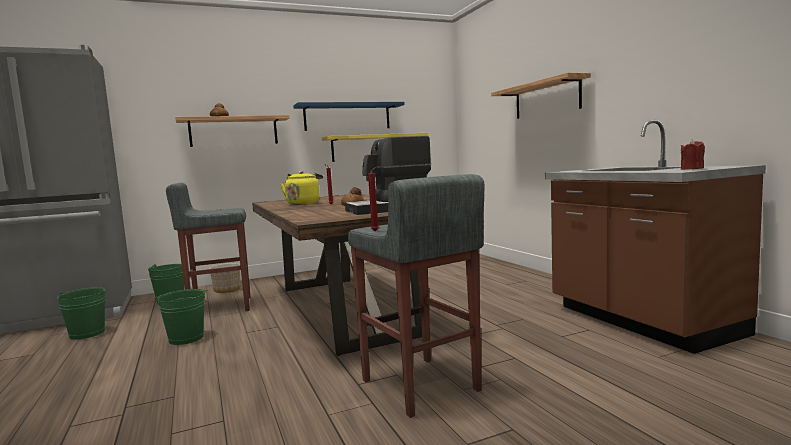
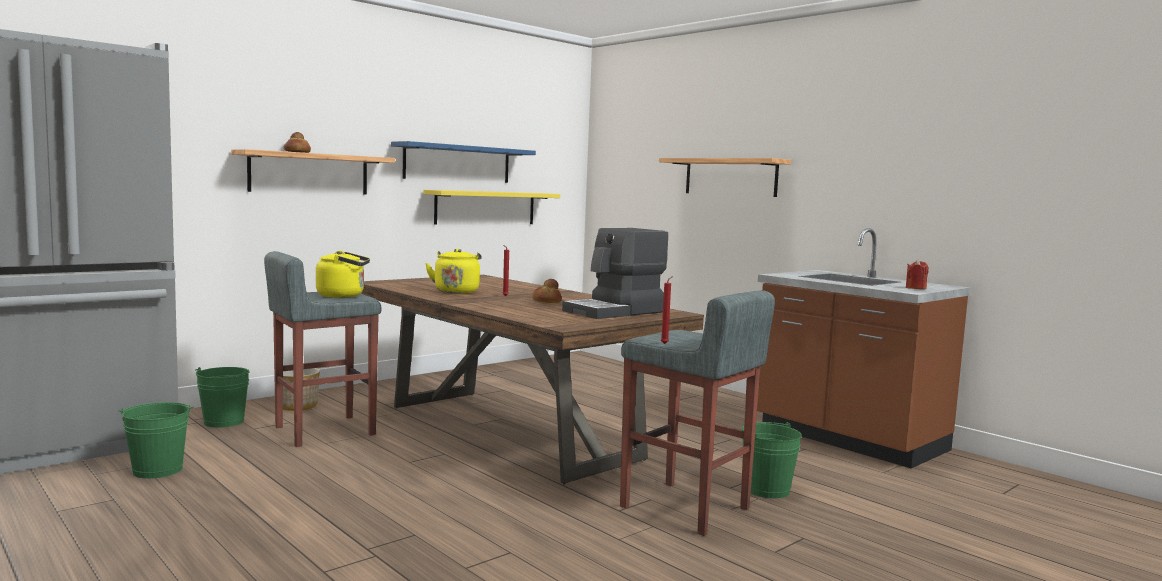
camera: 20 degrees left, 0 degrees up
green bucket [154,289,207,345] -> green bucket moved to [742,422,802,499]
none -> yellow kettle [316,251,370,298]

